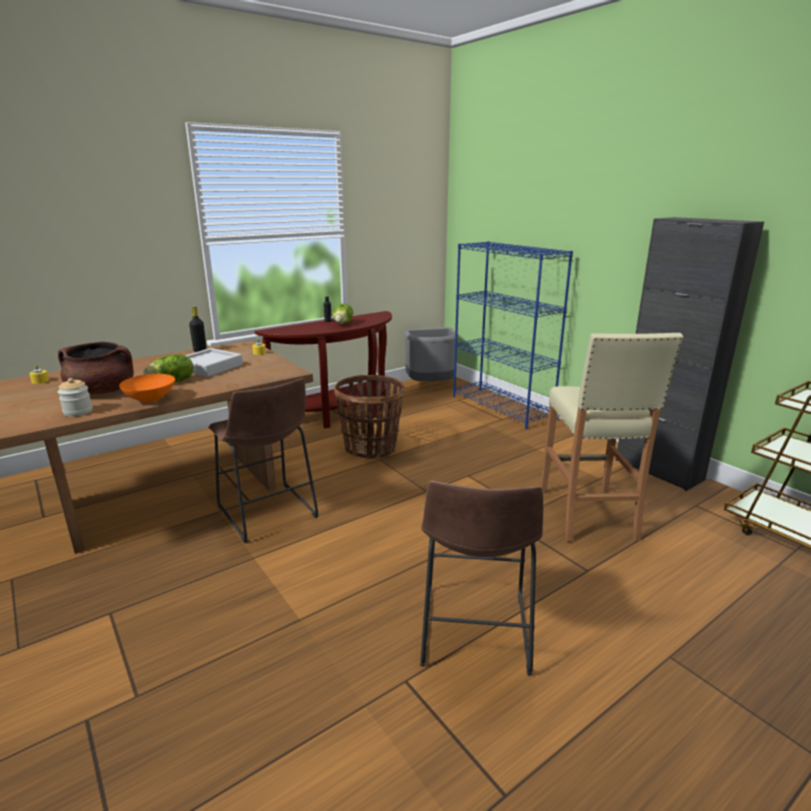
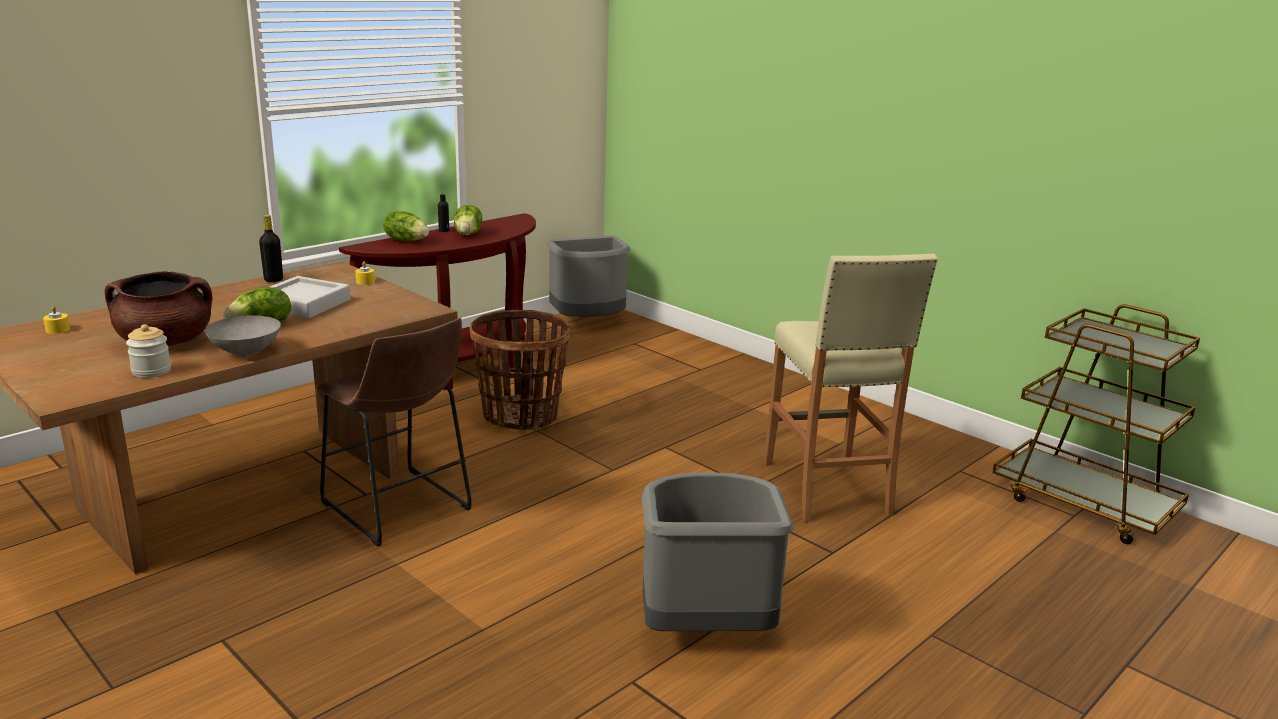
camera: 10 degrees left, 0 degrees up
orange bowl [119,374,175,403] -> grey bowl [205,315,281,356]
brown stool [420,481,543,676] -> grey trash can [641,473,794,631]
blue bookcase [453,241,573,429] -> none
black cabinet [615,217,764,491] -> none
none -> lettuce [383,211,429,242]

